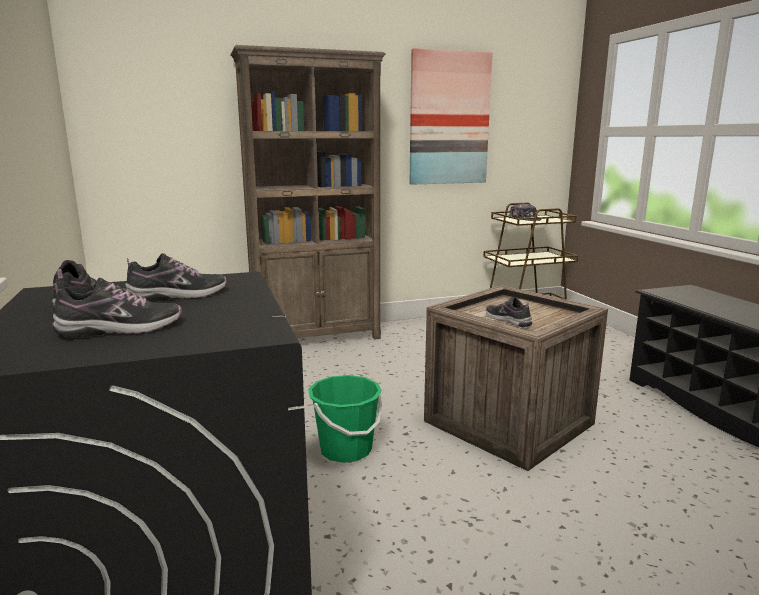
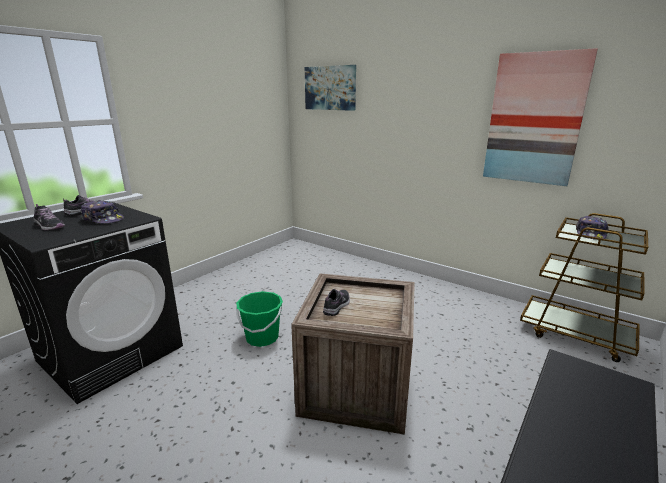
camera: 55 degrees right, 5 degrees up
shoe [125,253,226,302] -> cap [81,200,124,224]
brown bookcase [230,45,386,340] -> none
none -> picture [305,65,356,111]

